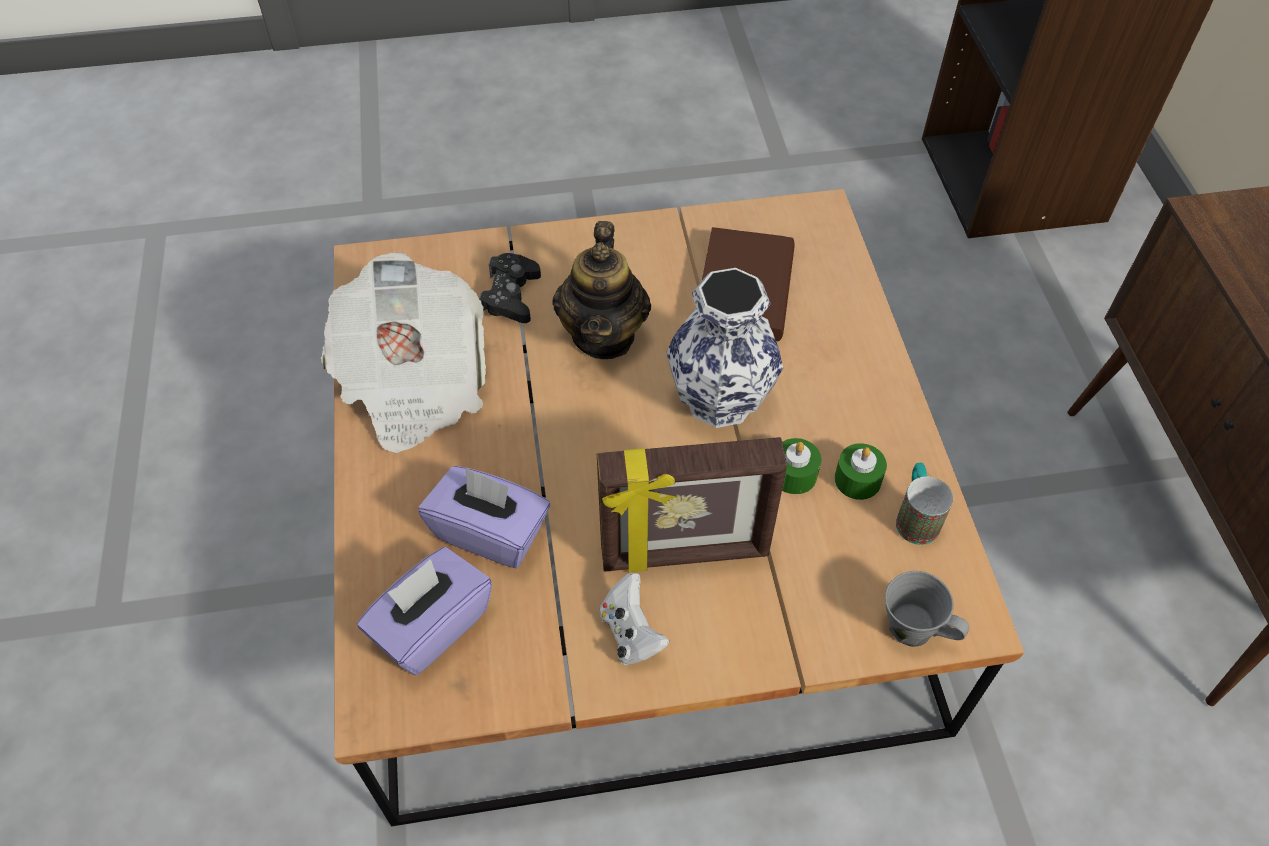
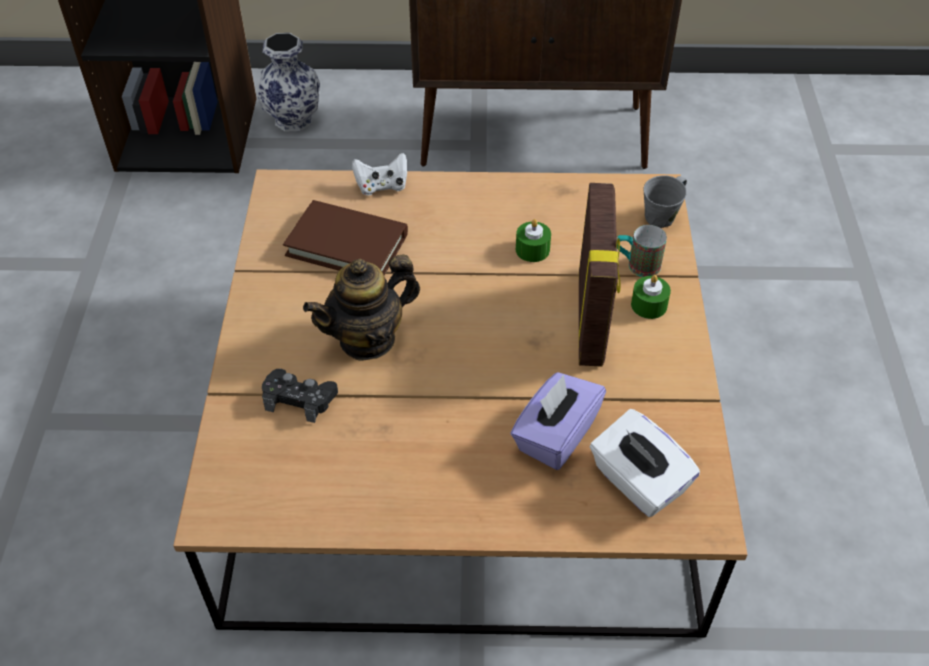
camera: 80 degrees left, 5 degrees down
newspaper [321,252,486,453] -> none
purple tissue box [357,547,492,675] -> white tissue box [590,409,700,517]
teapot [553,221,651,359] -> teapot turned 135 degrees clockwise [303,255,420,361]
white game controller [600,573,669,666] -> white game controller moved to [352,153,407,196]
vase [666,268,783,428] -> vase moved to [258,33,320,131]
green candle [834,443,887,500] -> green candle moved to [631,275,671,319]
mug [896,463,953,545] -> mug moved to [617,225,667,277]

